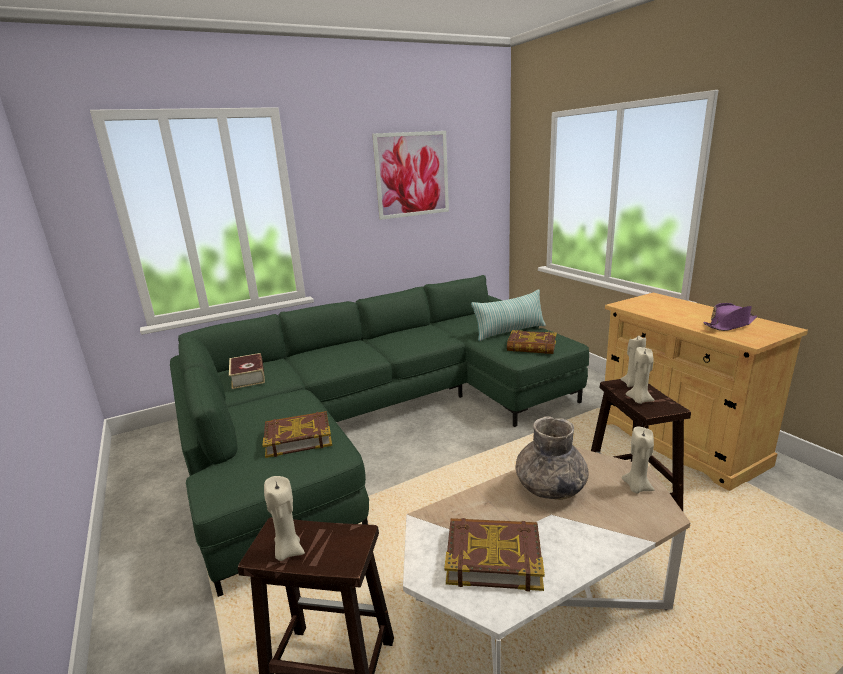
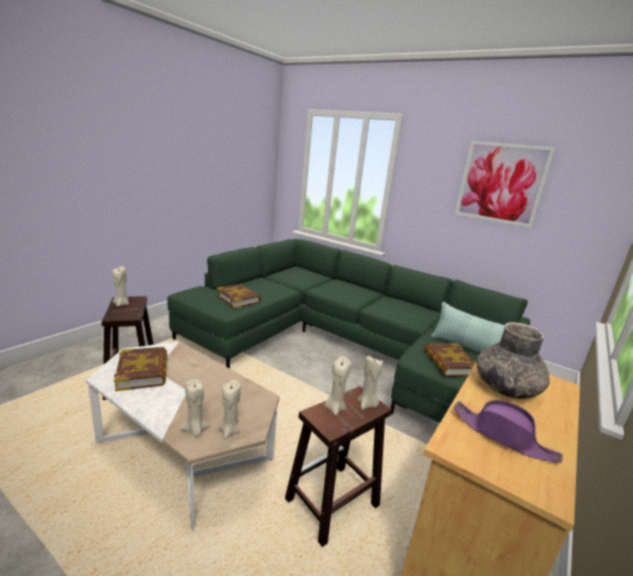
camera: 60 degrees right, 0 degrees up
book [229,353,265,389] -> none
grey vase [516,417,589,500] -> grey vase moved to [477,322,550,399]
none -> beige candle [181,379,210,436]

